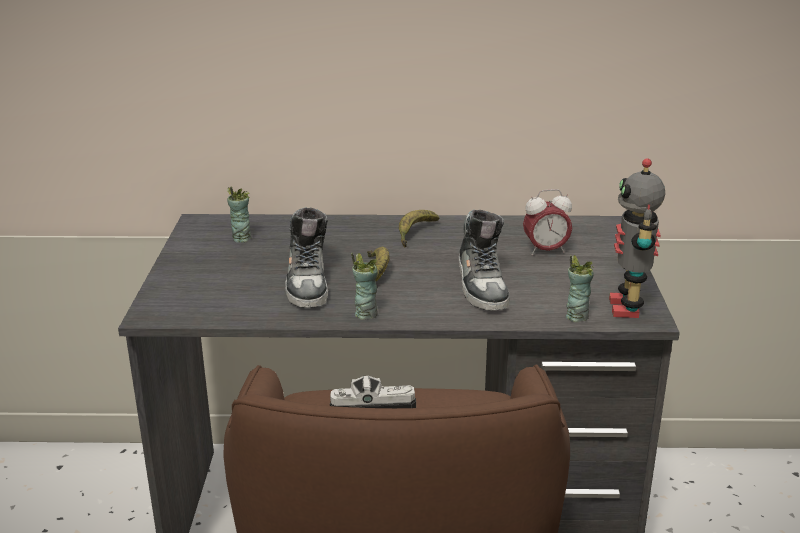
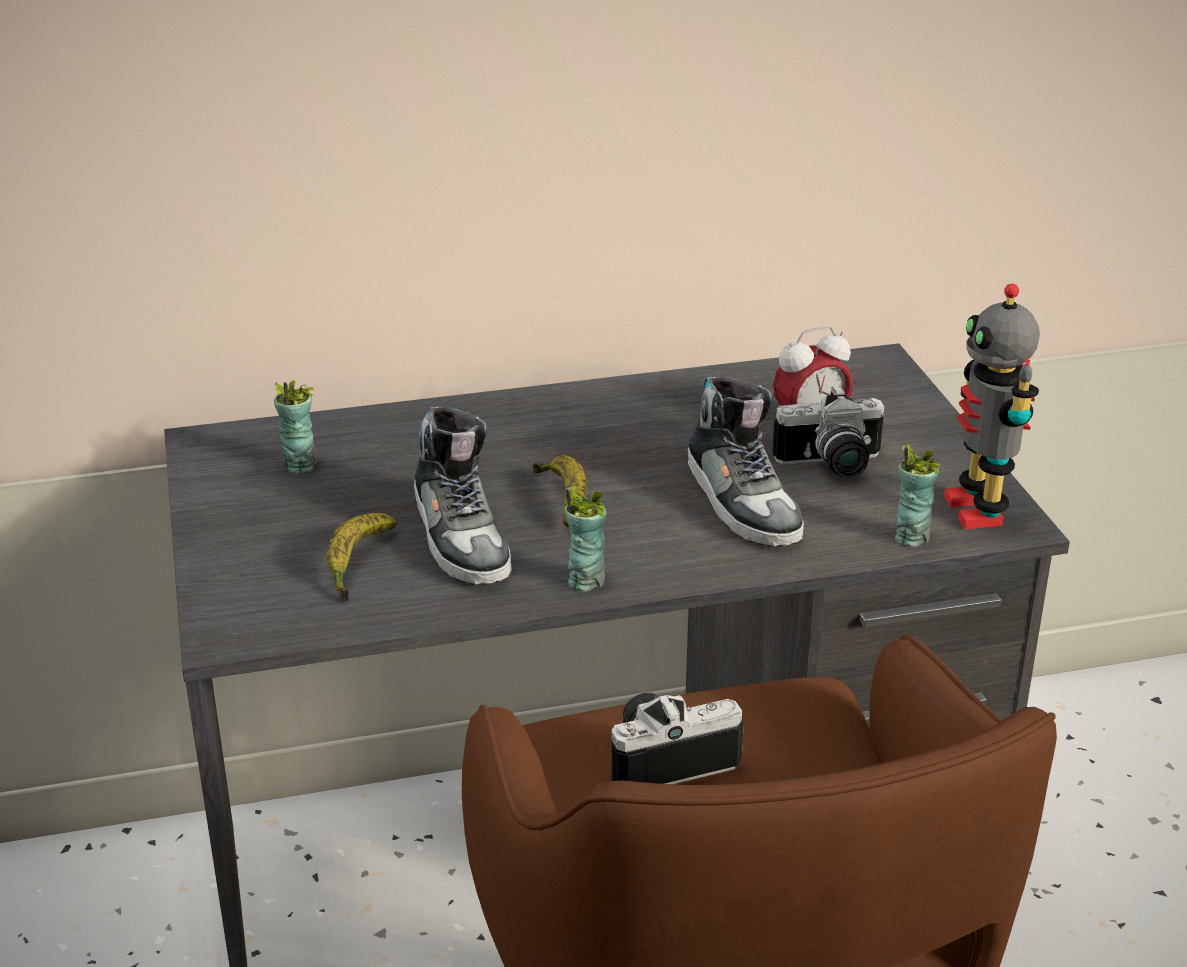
camera: 15 degrees left, 5 degrees up
banana [399,210,440,247] -> banana moved to [327,513,397,602]
none -> camera [772,386,885,478]

